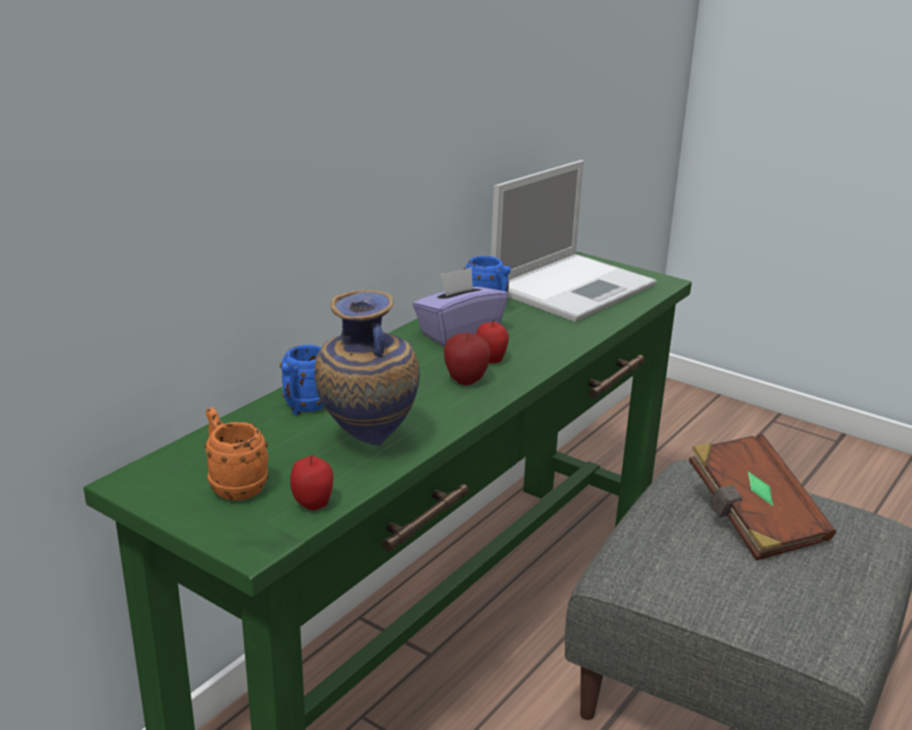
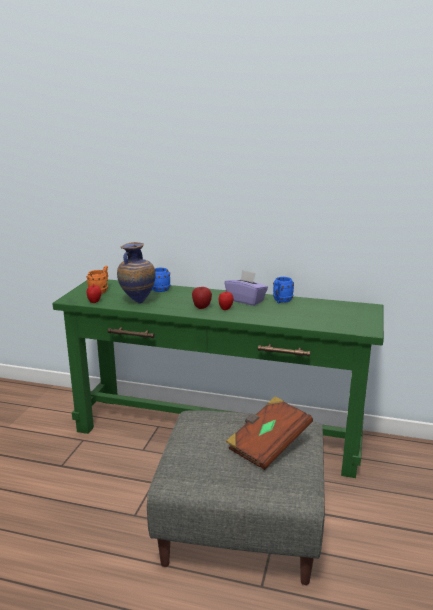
camera: 70 degrees right, 5 degrees down
laptop [491,160,657,322] -> none

